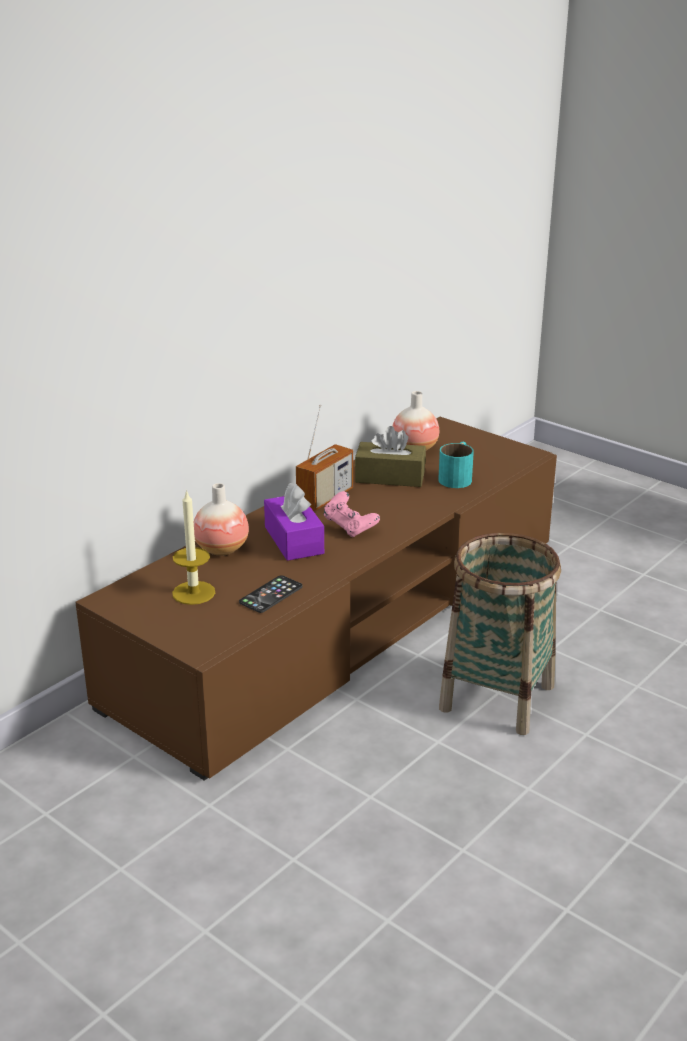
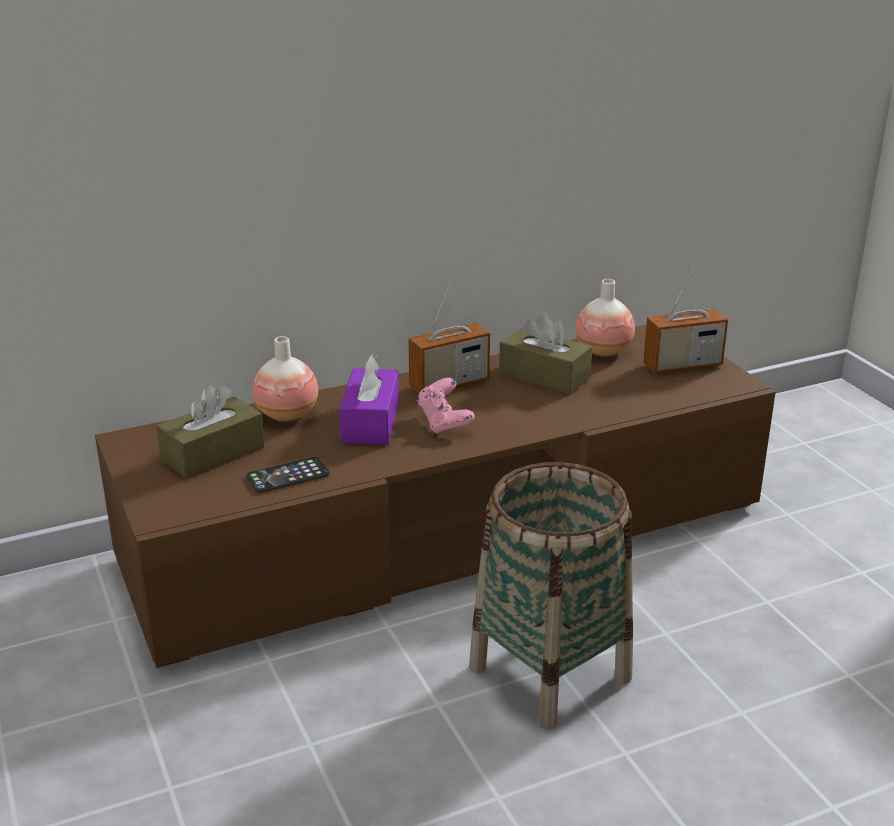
camera: 25 degrees right, 0 degrees up
candle [172,490,215,605] -> brown tissue box [156,385,265,479]
turquoise mug [438,442,474,488] -> none
none -> radio [643,256,728,373]

